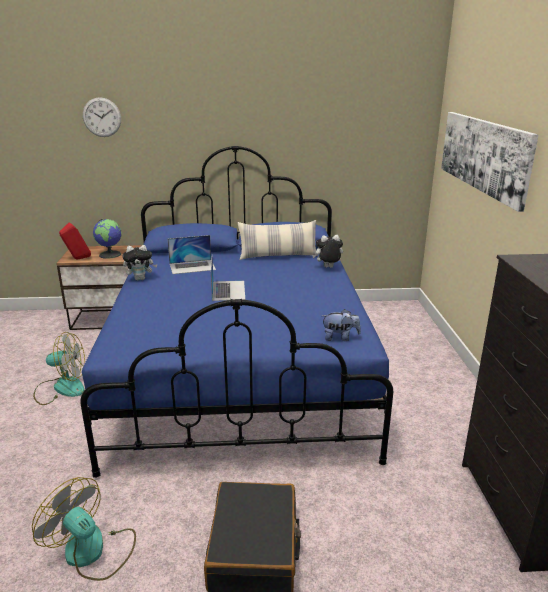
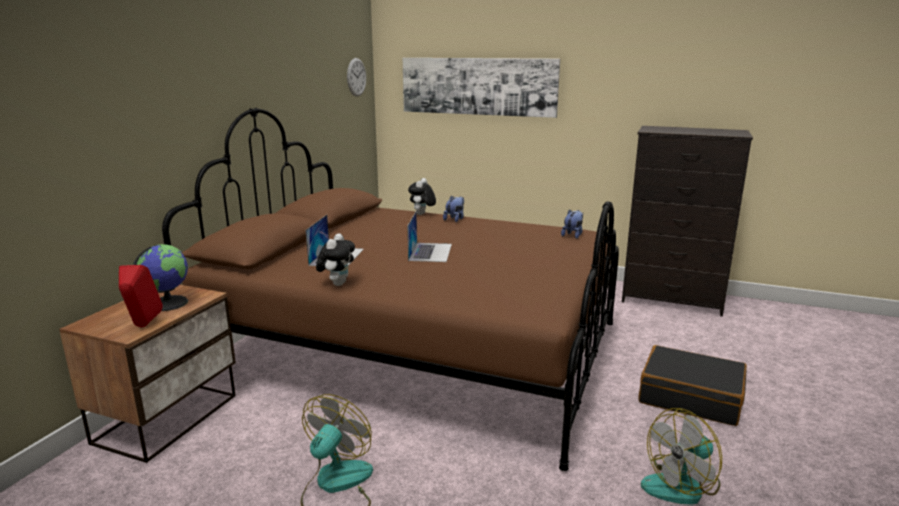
camera: 65 degrees left, 5 degrees down
blue bed [80,146,393,478] -> brown bed [162,108,619,471]
wall clock [83,97,121,137] -> wall clock moved to [347,58,366,97]
laptop [211,258,245,301] -> laptop turned 75 degrees clockwise [407,212,452,262]
pillow [238,220,318,260] -> none
none -> plush toy [443,196,464,222]

